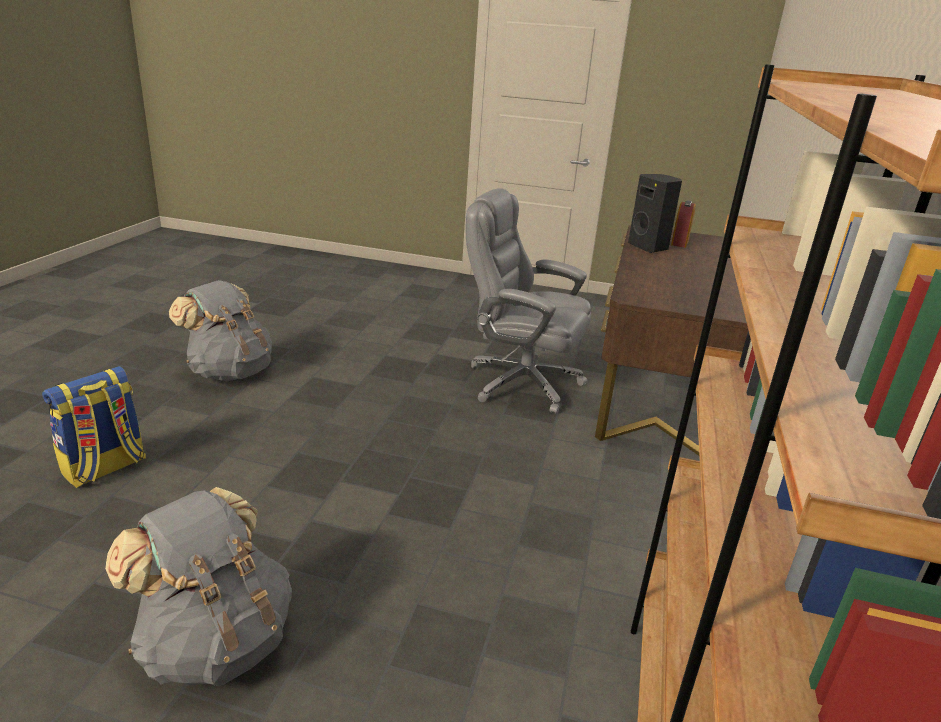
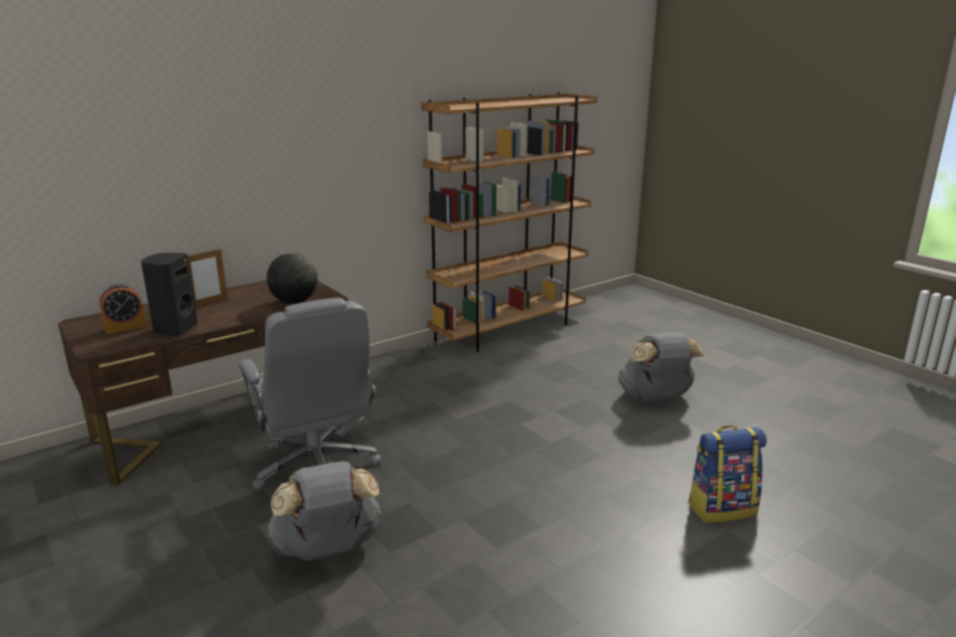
camera: 140 degrees left, 5 degrees down
grey backpack [169,280,272,381] -> grey backpack moved to [268,461,381,561]
none -> picture frame [188,248,228,307]
none -> globe [267,253,318,304]

